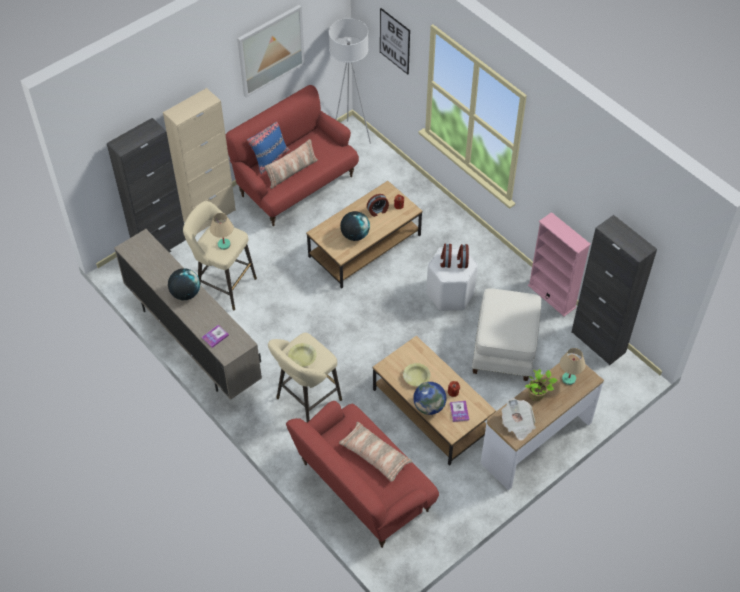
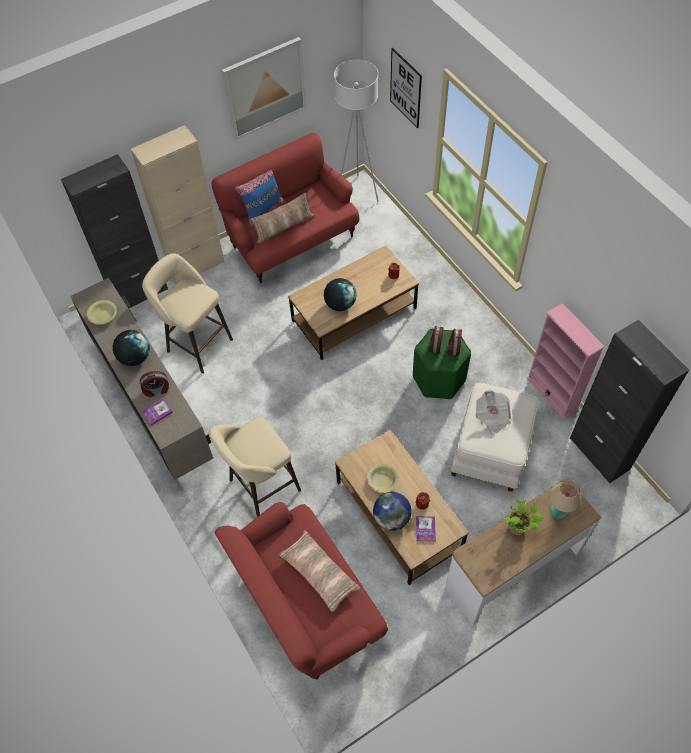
camera: 10 degrees right, 5 degrees up
beige table lamp [210,213,233,250] -> none
yellow bowl [288,343,317,367] -> yellow bowl moved to [87,300,117,324]
alarm clock [367,194,389,217] -> alarm clock moved to [140,371,169,397]
white stool [426,247,478,311] -> green stool [413,329,471,399]
newspaper [502,398,536,441] -> newspaper moved to [476,389,511,435]

